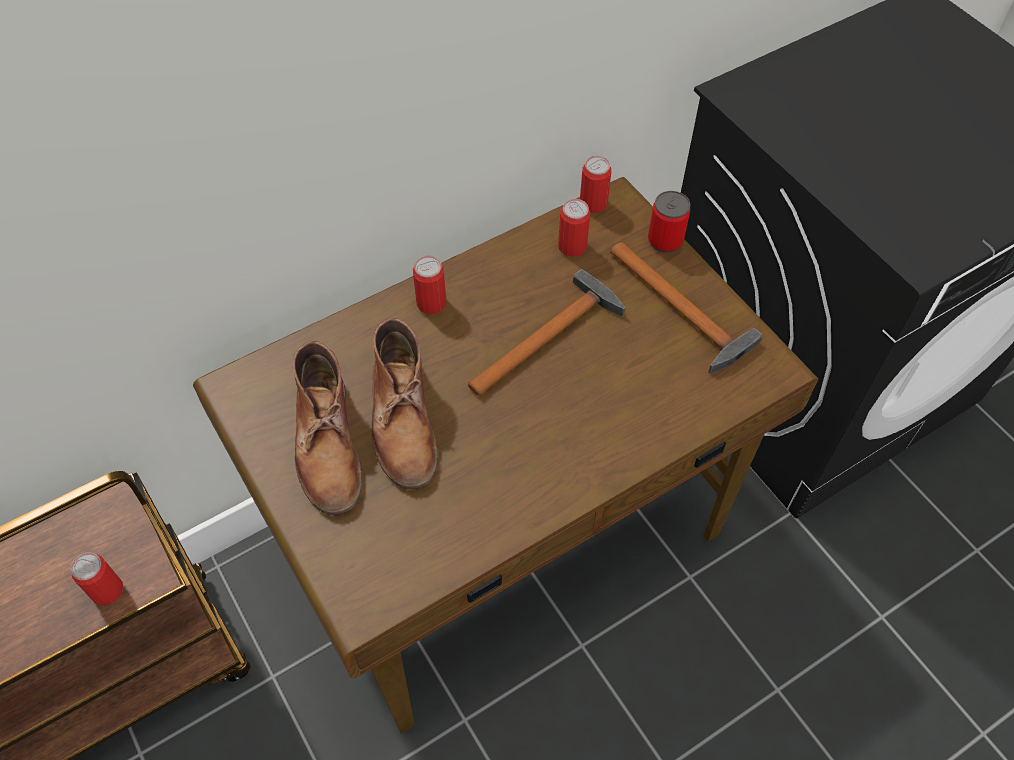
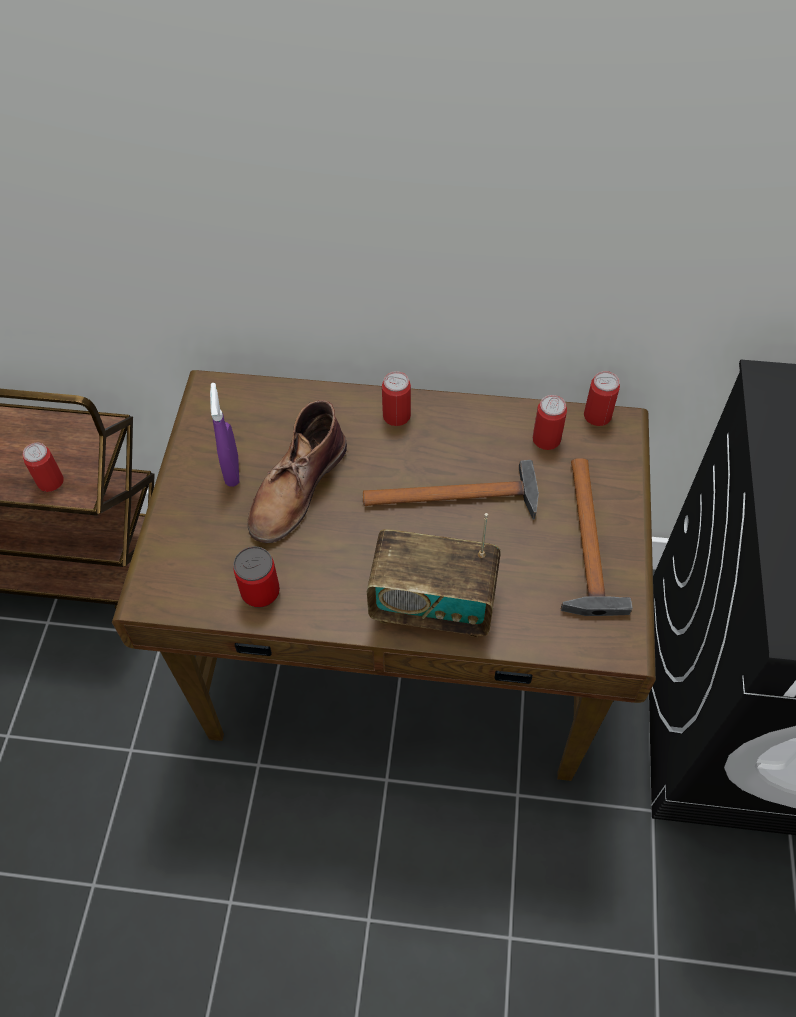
camera: 40 degrees right, 0 degrees up
brown boot [292,341,362,515] -> purple spray bottle [210,383,239,487]
can [648,191,690,253] -> can moved to [233,546,280,608]
none -> radio [367,513,501,637]

